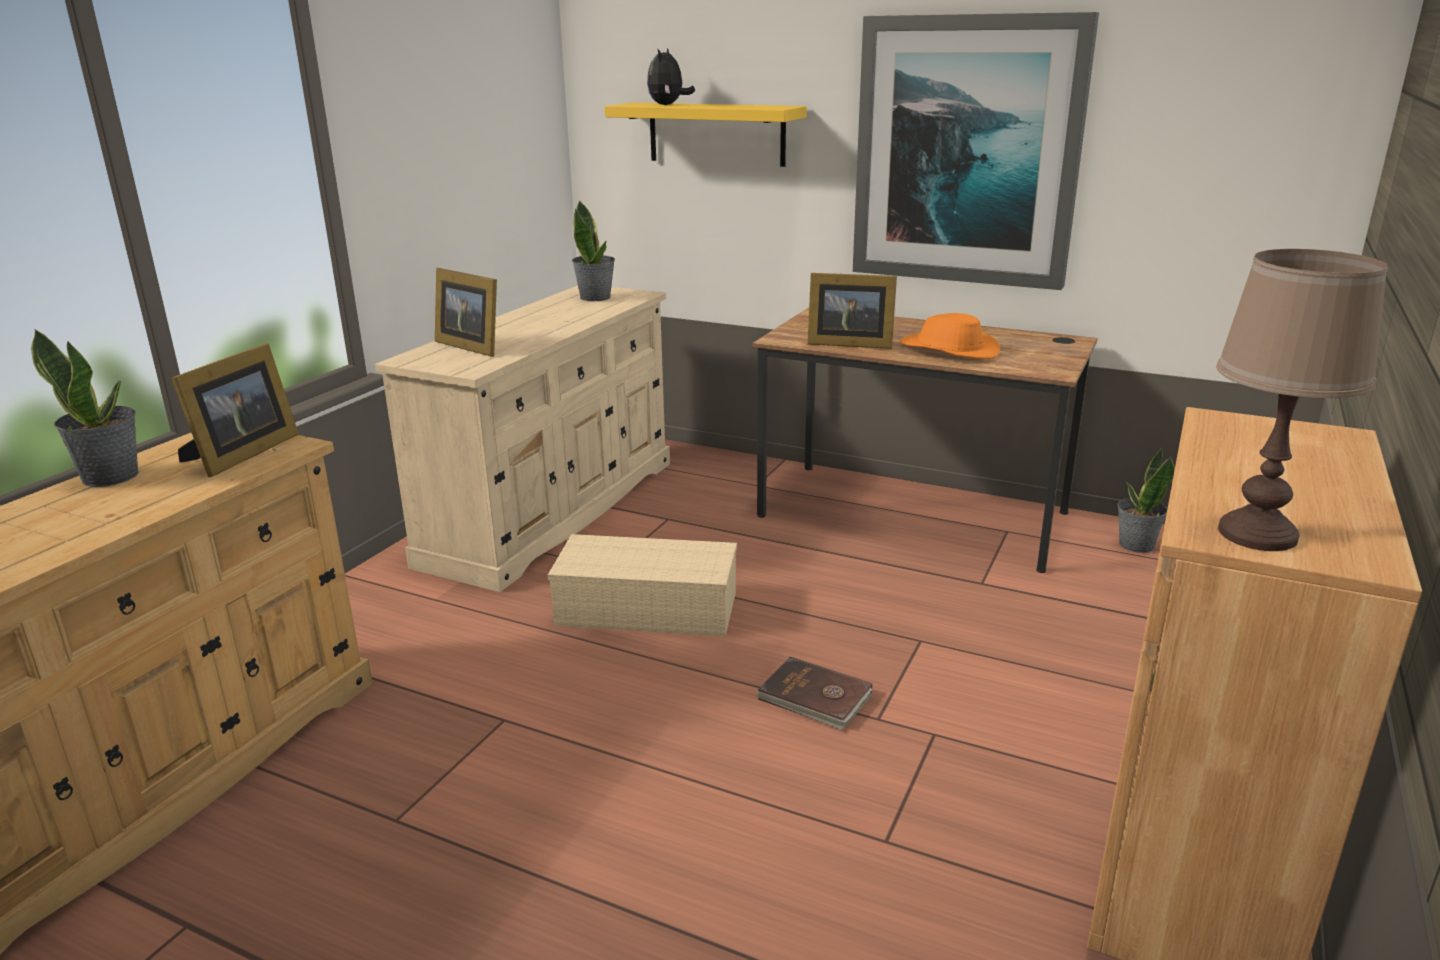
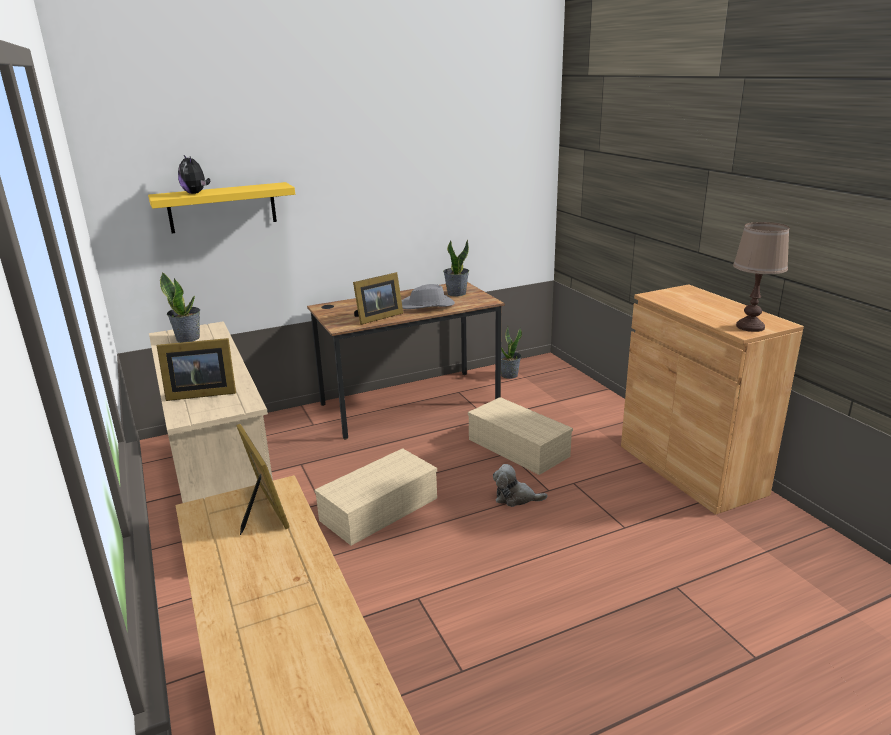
camera: 50 degrees left, 0 degrees up
potted plant [31,329,139,487] -> potted plant moved to [443,240,469,297]
brown book [756,657,873,730] -> plush toy [493,464,548,507]
picture [853,12,1099,290] -> none
orange hat [900,313,1000,359] -> grey hat [402,284,455,309]
none -> beige storage box [468,397,573,475]

